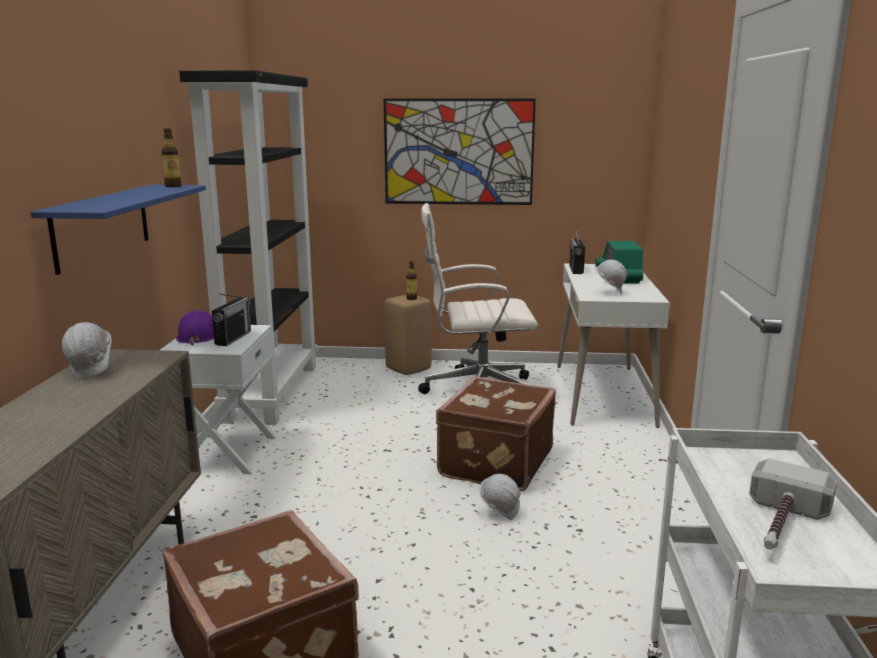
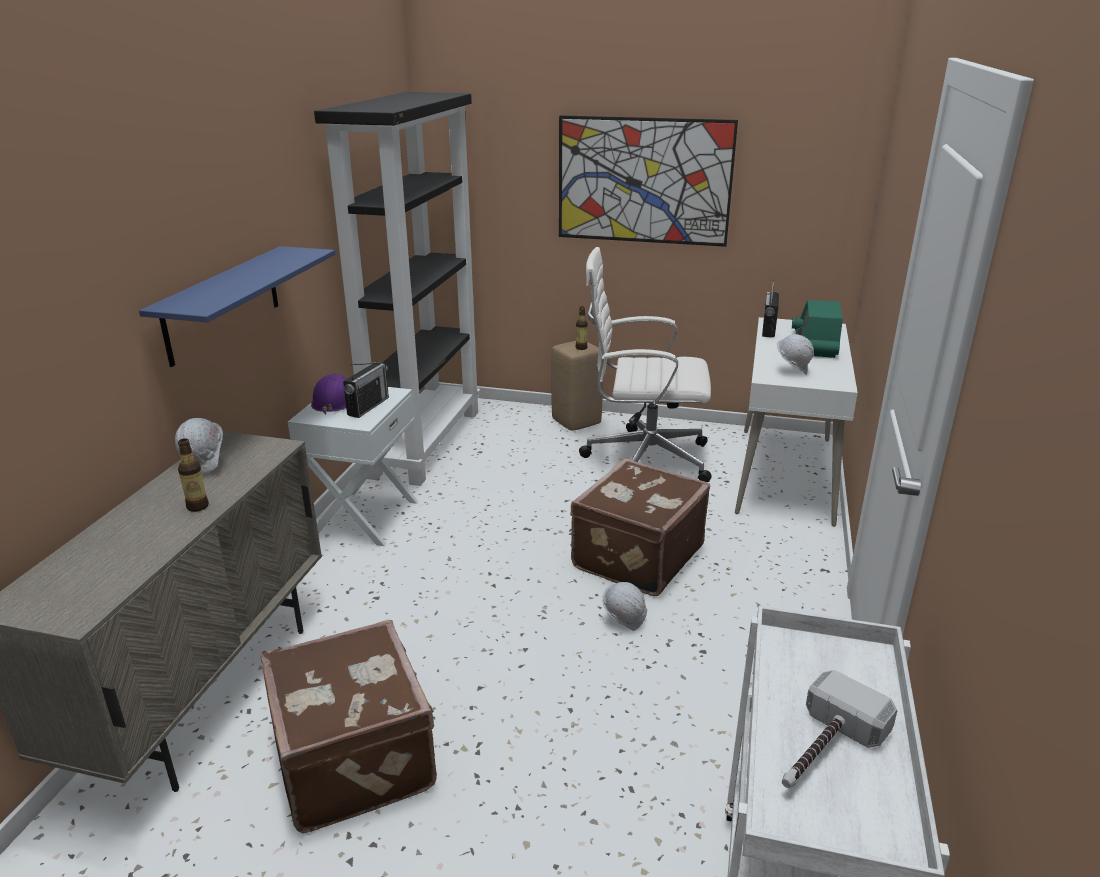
camera: 10 degrees right, 10 degrees up
bottle [162,128,181,187] -> bottle moved to [178,438,209,512]

